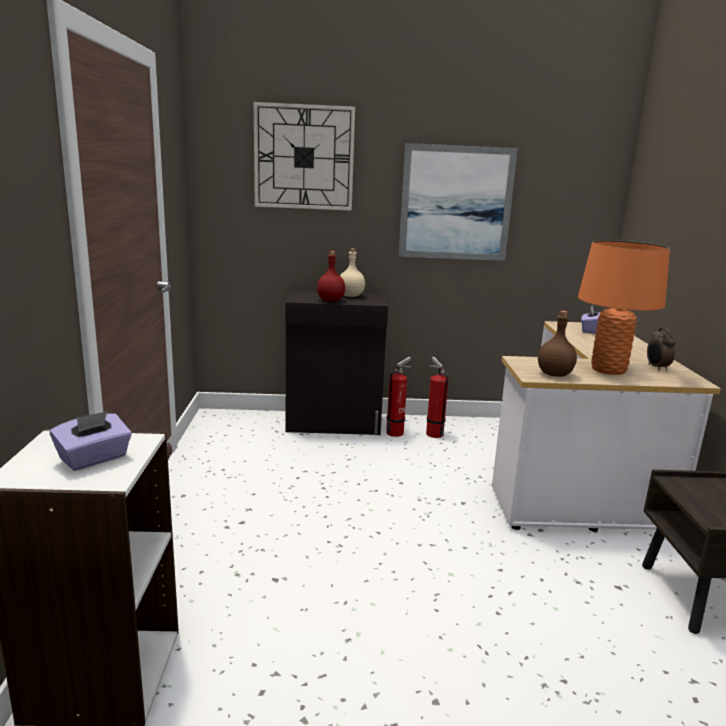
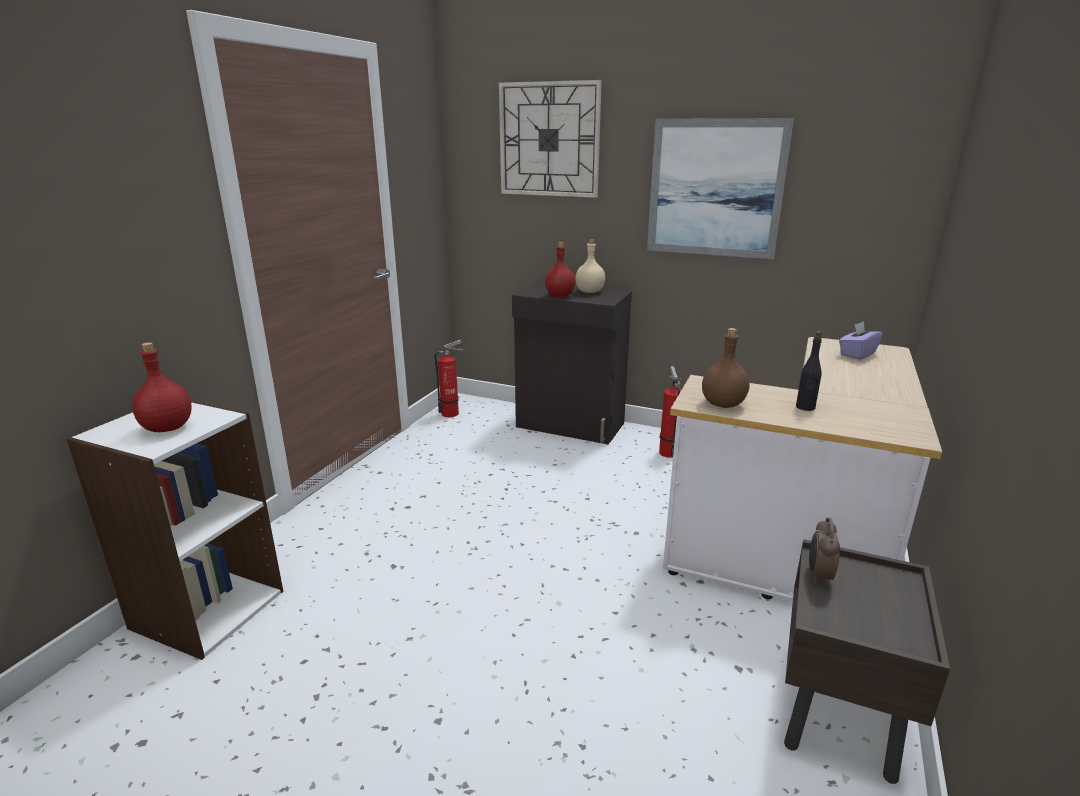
camera: 25 degrees right, 5 degrees up
purple tissue box [50,411,132,471] -> red bottle [132,342,192,432]
fire extinguisher [386,357,411,437] -> fire extinguisher moved to [435,340,463,417]
orange table lamp [578,240,670,375] -> black bottle [796,331,822,411]
alarm clock [647,328,675,371] -> alarm clock moved to [809,518,840,584]

